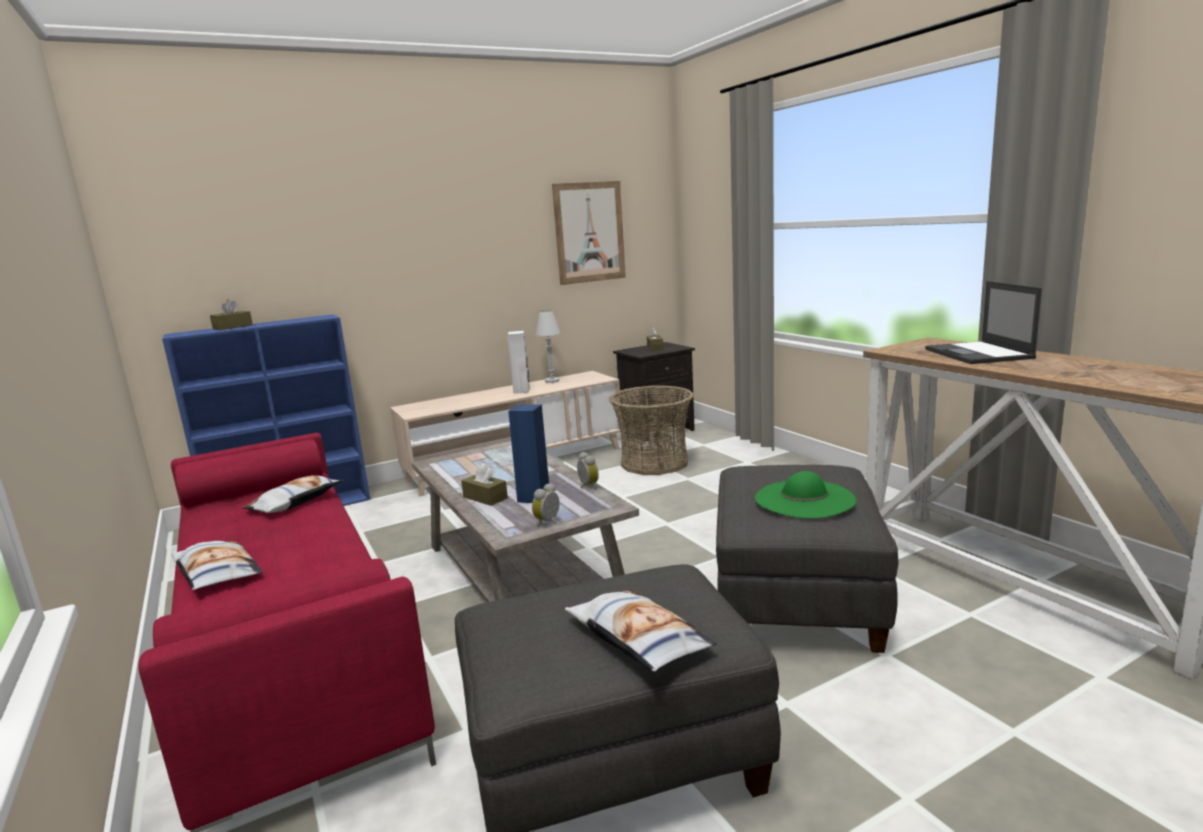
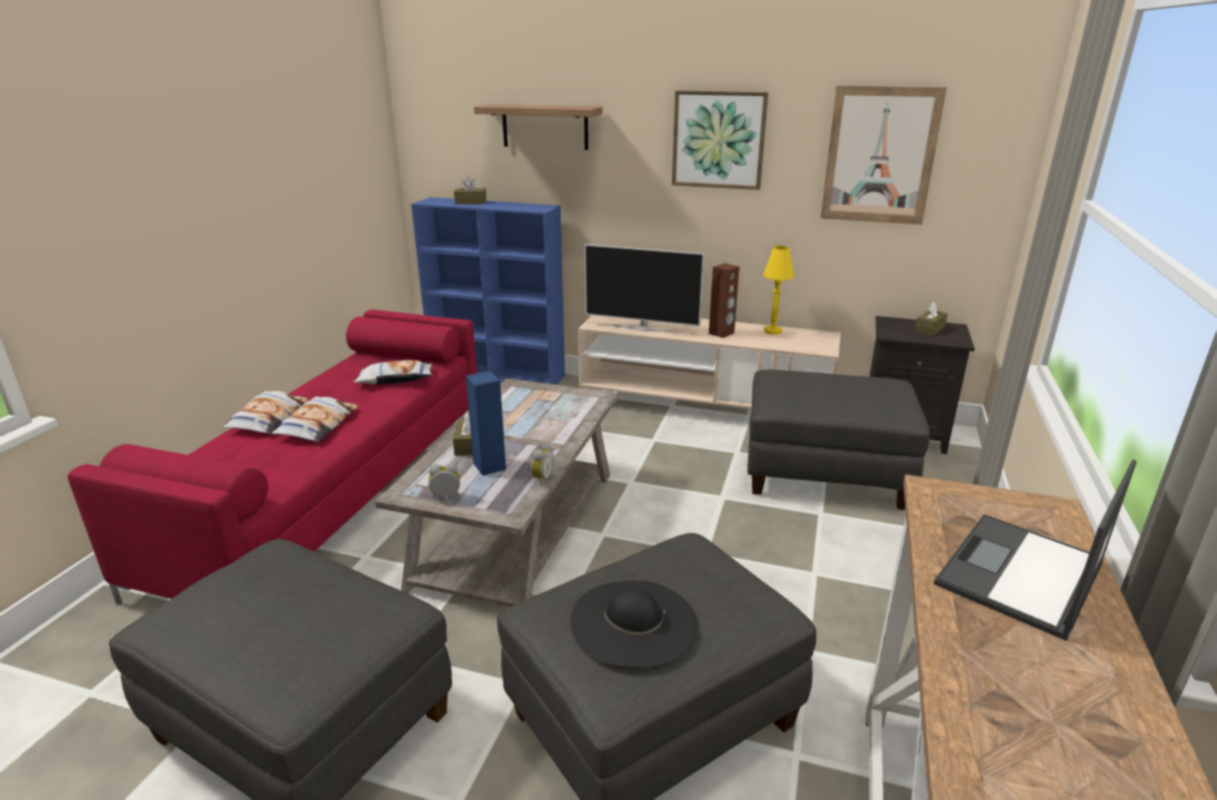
camera: 45 degrees right, 10 degrees up
white speaker [507,331,530,394] -> brown speaker [709,263,739,338]
white table lamp [535,310,560,383] -> yellow table lamp [763,246,794,335]
pillow [565,591,717,672] -> pillow moved to [272,396,359,442]
basket [609,385,694,475] -> grey ottoman [747,369,930,510]
green hat [755,471,856,519] -> black hat [570,580,697,668]
none -> shelf [474,104,603,150]
none -> television [584,244,704,332]
none -> picture [672,91,768,190]

